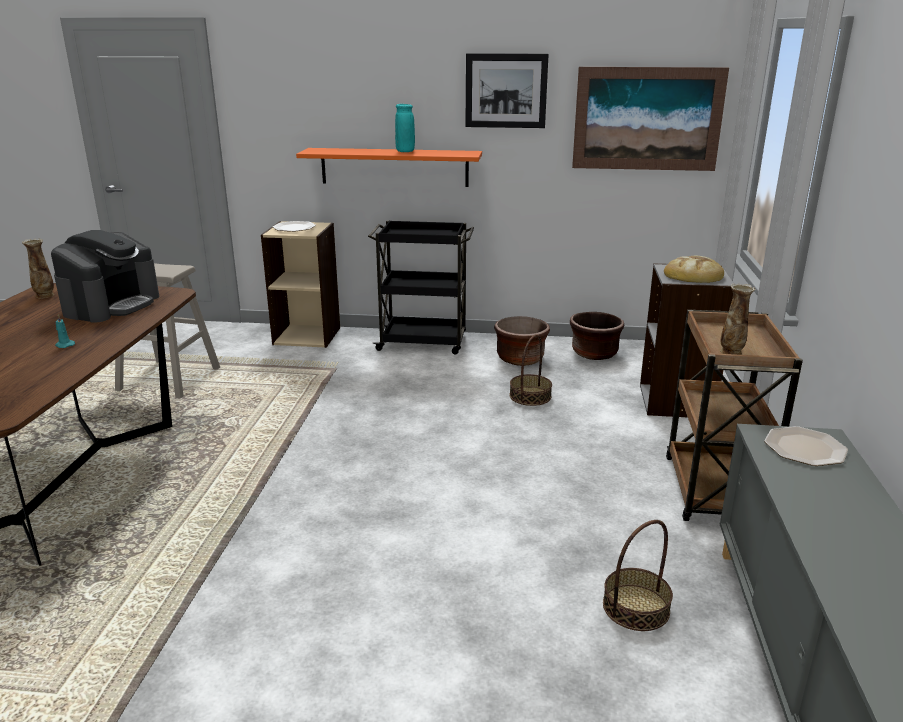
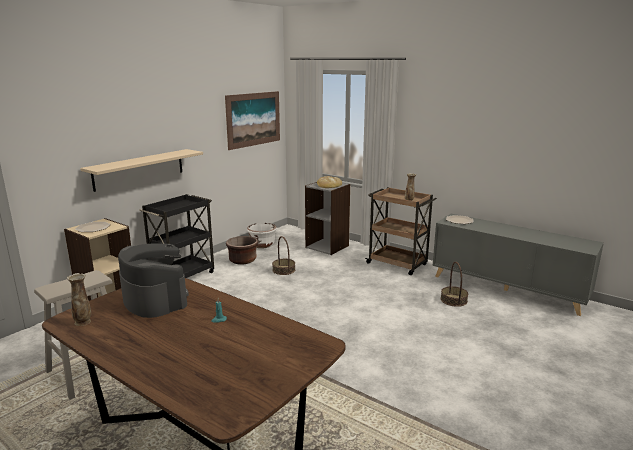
camera: 60 degrees left, 5 degrees down
orange shelf [296,148,482,187] -> beige shelf [80,149,203,192]
turquoise vase [395,104,415,152] -> none
picture [465,53,549,128] -> none
brown planter [570,312,624,360] -> white planter [247,223,277,249]

